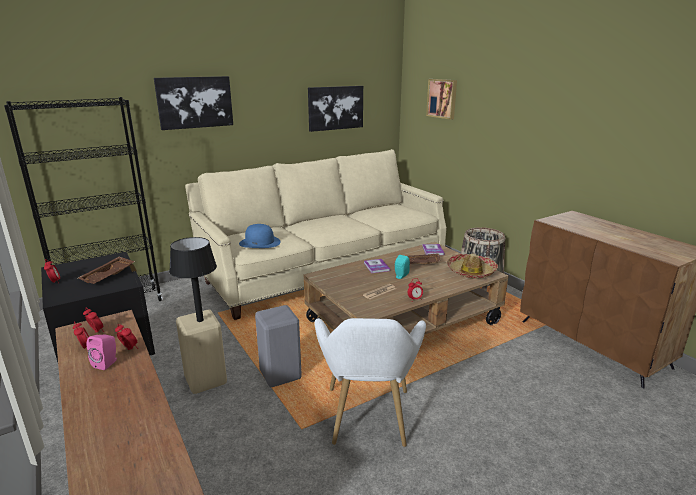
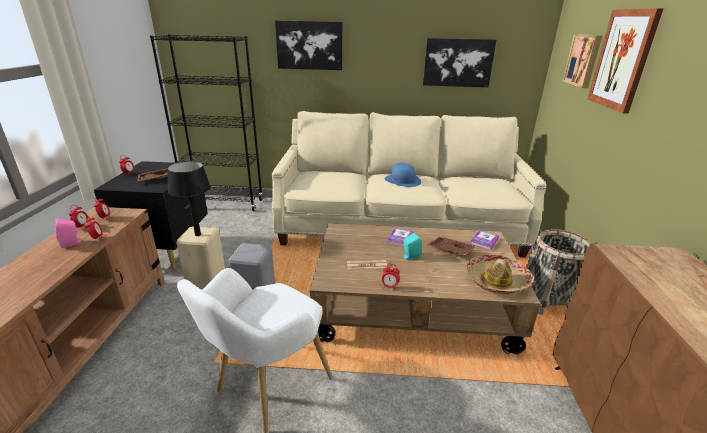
camera: 35 degrees right, 5 degrees up
blue hat [239,224,281,248] -> blue hat moved to [384,163,421,187]
none -> picture [588,8,663,114]

